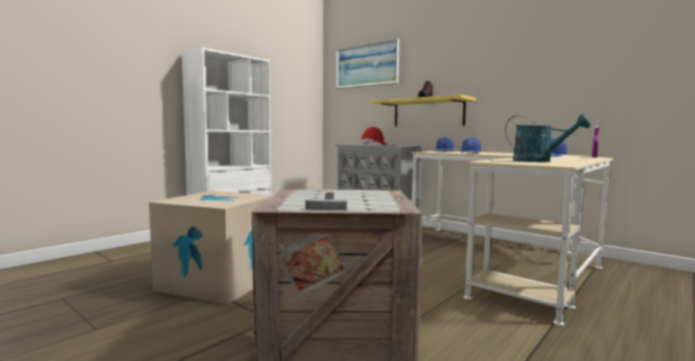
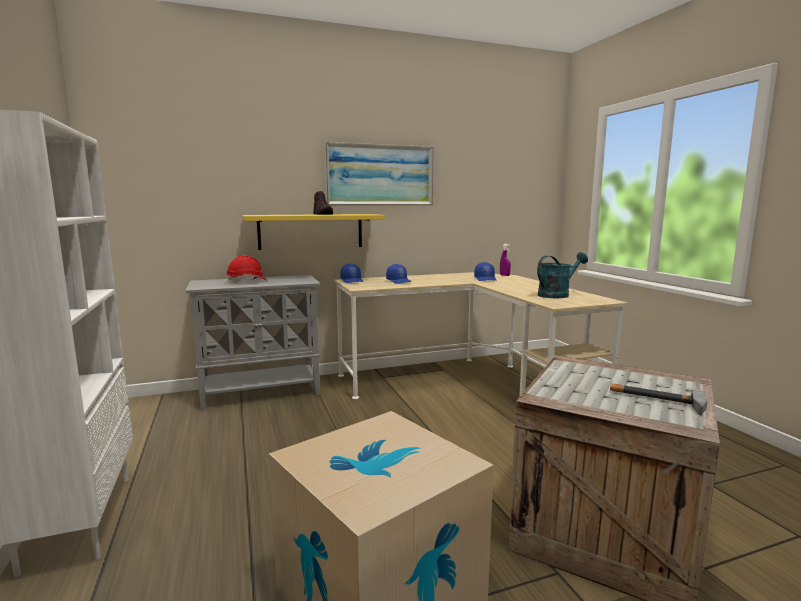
camera: 60 degrees left, 5 degrees up
picture [335,38,399,89] -> picture moved to [325,142,434,205]

